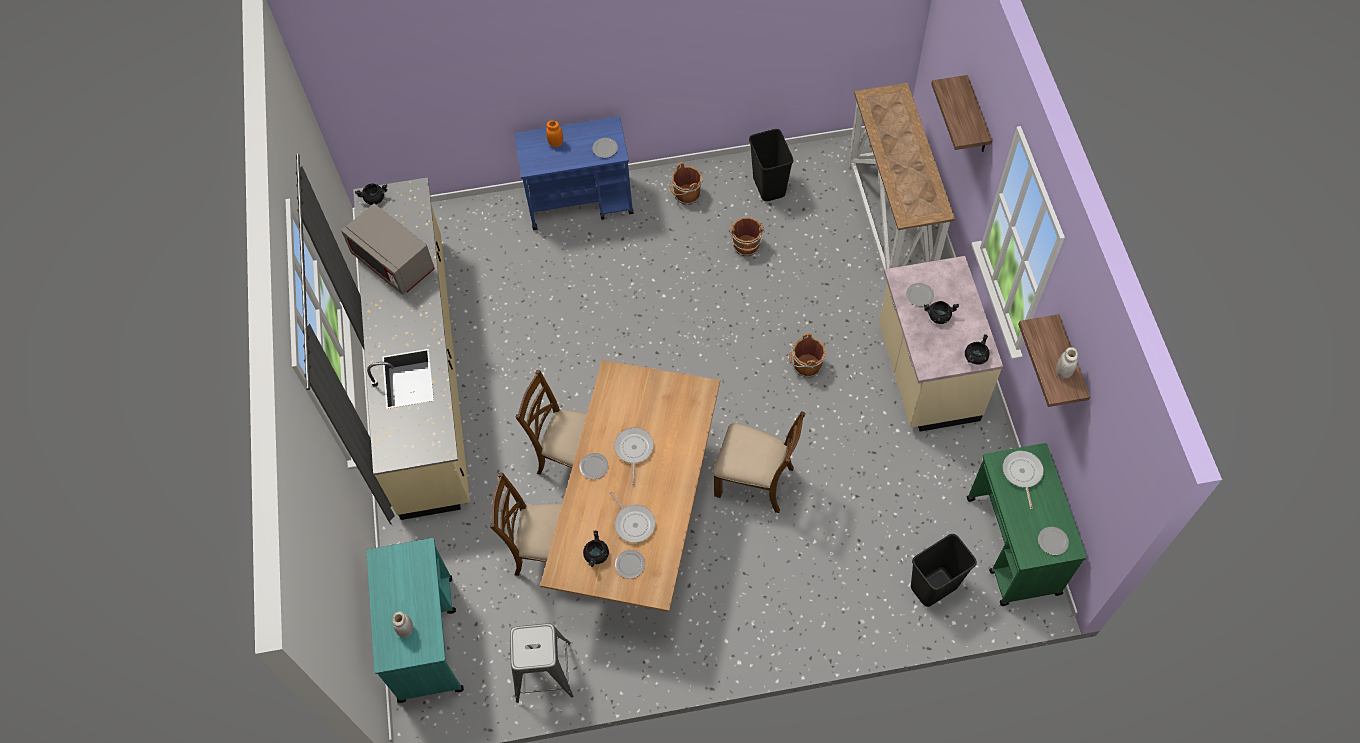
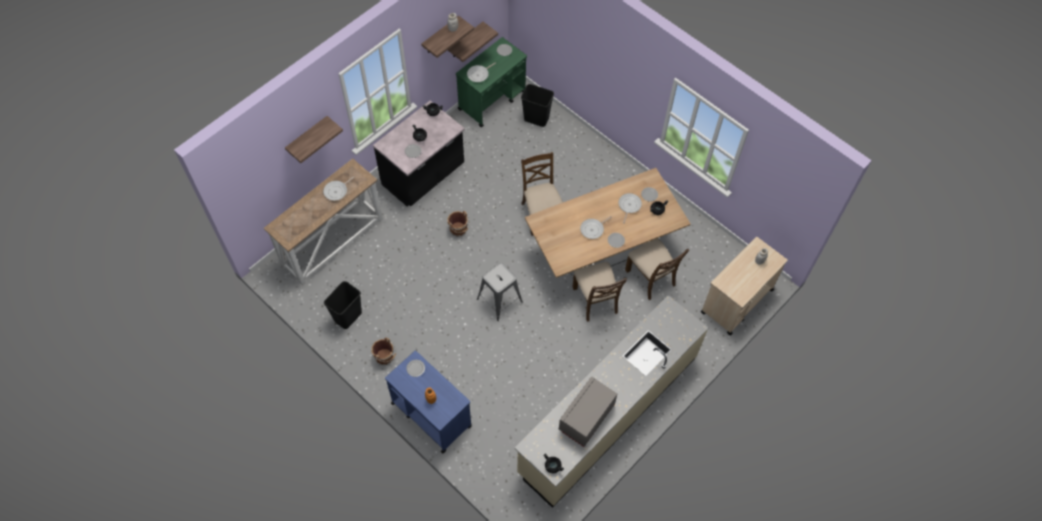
camera: 130 degrees left, 0 degrees up
grey microwave [341,203,435,295] -> grey microwave turned 150 degrees counterclockwise [559,376,617,447]
turquoise cart [367,538,464,703] -> beige cart [701,237,788,335]
grey stool [510,623,573,703] -> grey stool moved to [477,263,523,321]
brown bucket [730,217,764,256] -> none
beige counter [879,256,1003,432] -> black counter [373,101,465,206]
none -> frying pan [323,176,355,201]
none -> shelf [448,22,498,62]

